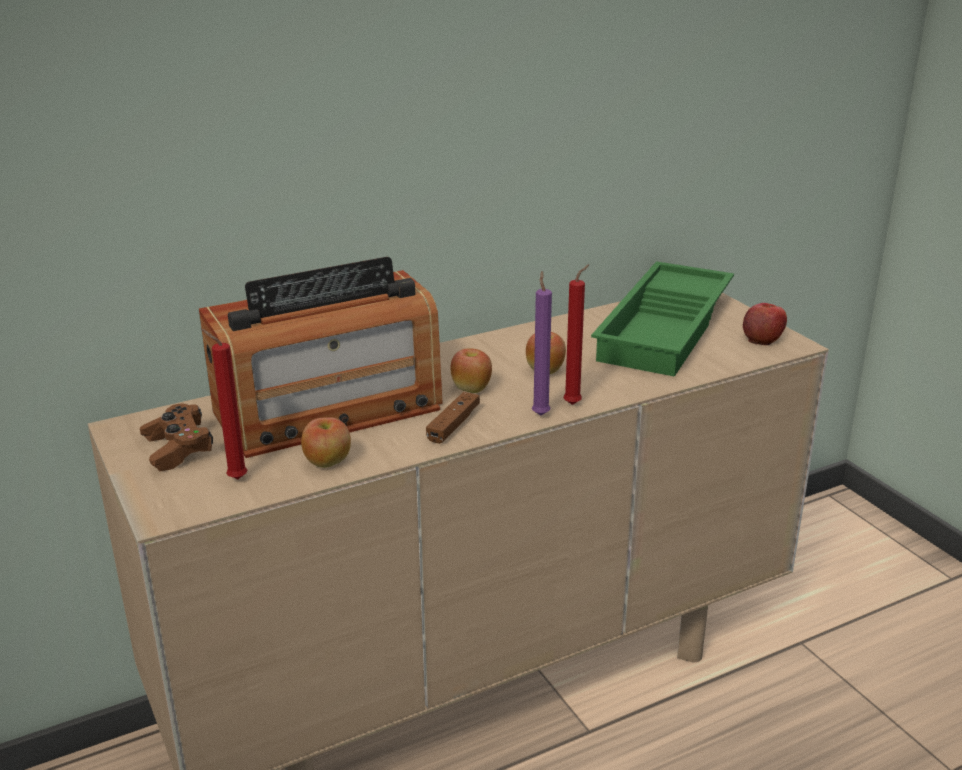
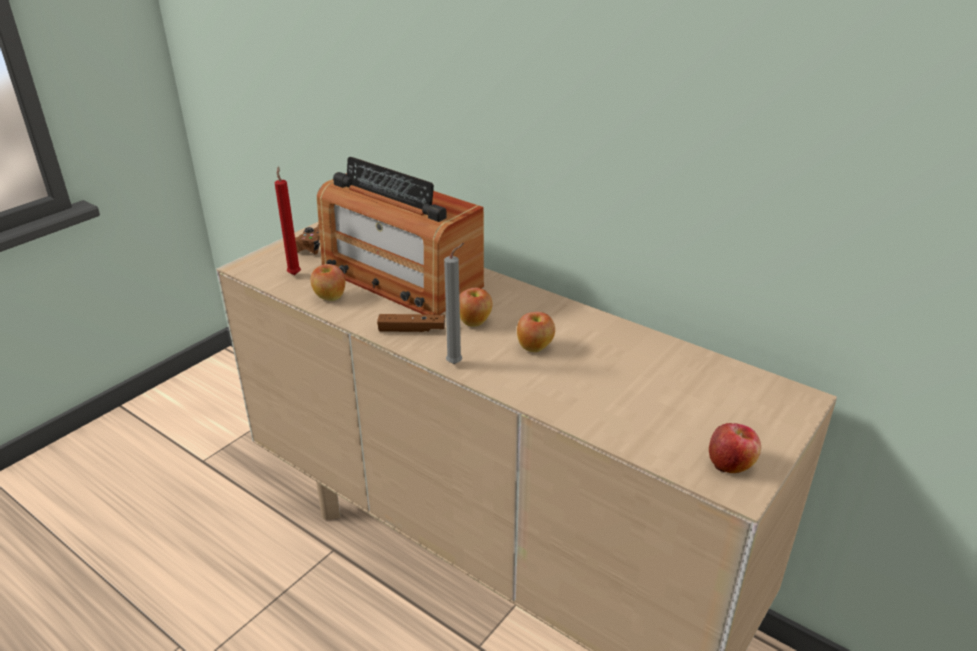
camera: 65 degrees right, 5 degrees up
purple candle [532,271,552,415] -> grey candle [444,243,464,364]
red candle [564,264,590,405] -> none
green tray [591,261,734,377] -> none

